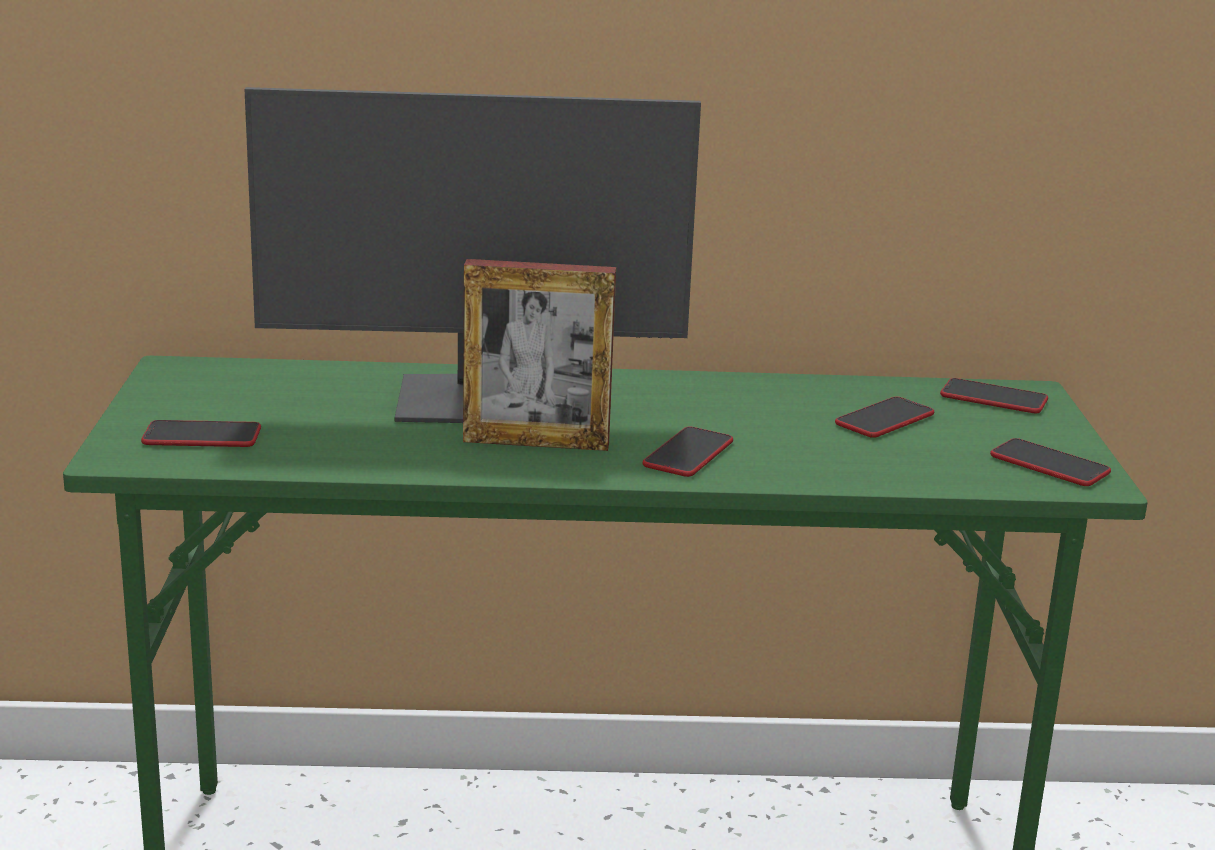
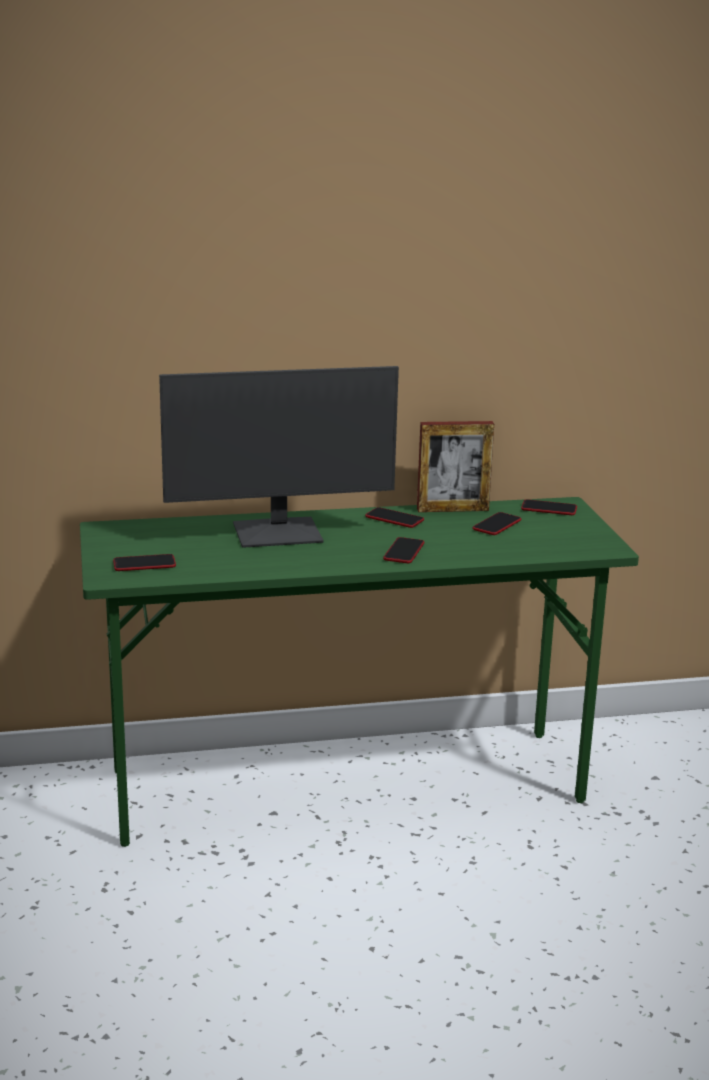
camera: 10 degrees left, 0 degrees up
picture frame [463,259,616,451] -> picture frame moved to [417,421,494,512]
phone [990,438,1111,486] -> phone moved to [365,507,424,528]

